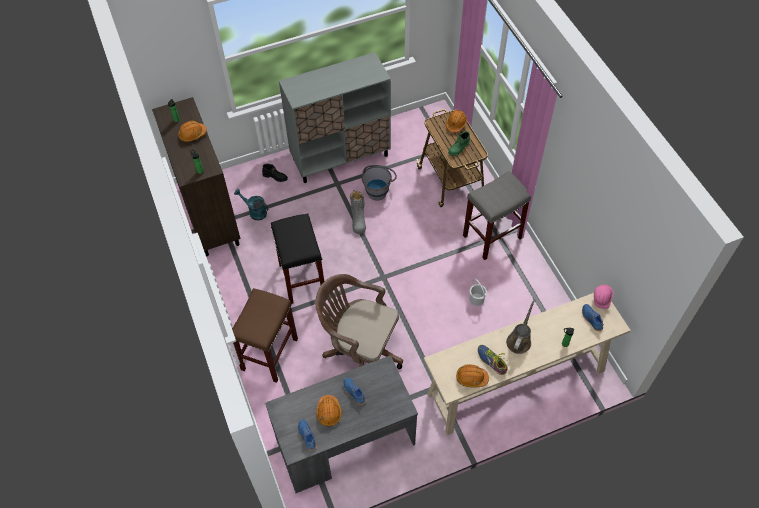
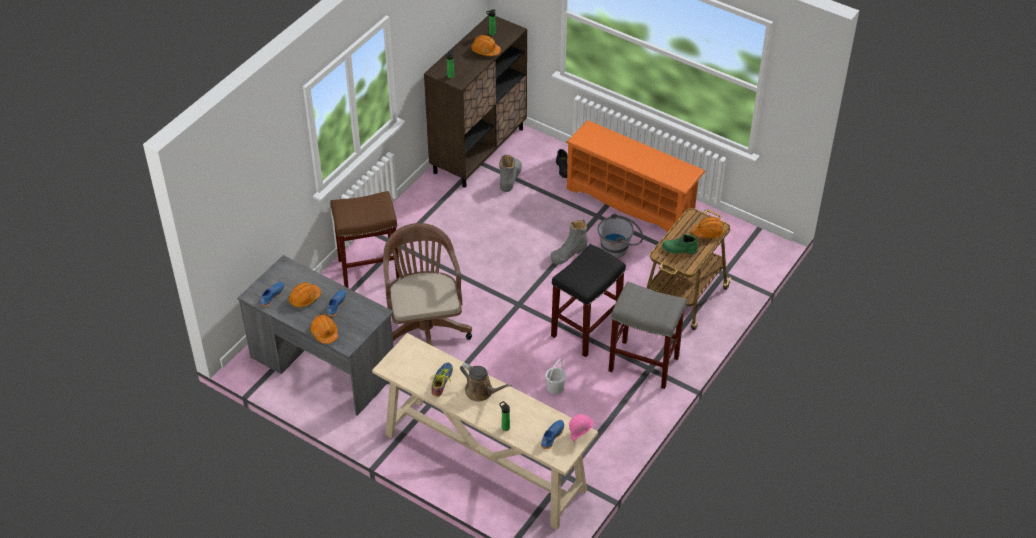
camera: 55 degrees right, 10 degrees down
turquoise watering can [234,189,268,220] -> grey boot [499,154,522,192]
black stool [271,214,324,304] -> black stool moved to [551,244,626,357]
grey cabinet [279,52,391,183] -> orange shoe rack [566,120,705,236]
orange hard hat [456,364,489,388] -> orange hard hat moved to [310,315,338,344]
brown watering can [506,299,535,354] -> brown watering can turned 45 degrees clockwise [460,363,512,401]

